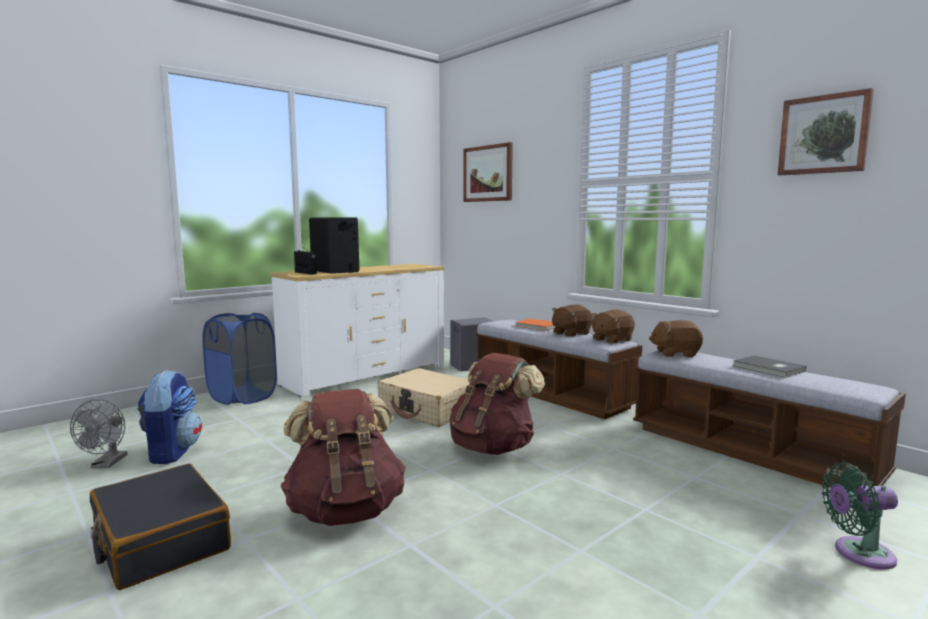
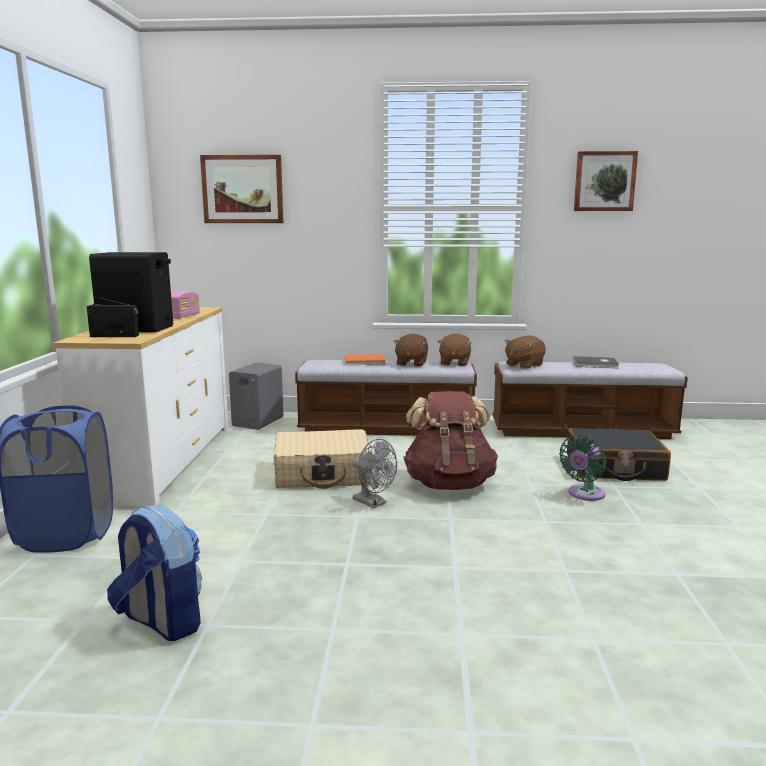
camera: 45 degrees left, 5 degrees up
grey fan [70,399,127,468] -> grey fan moved to [352,439,397,508]
black suitcase [90,464,231,590] -> black suitcase moved to [567,428,671,481]
brown backpack [281,389,406,526] -> none
green fan [822,463,898,570] -> green fan moved to [559,434,606,501]
none -> radio [171,291,200,319]

